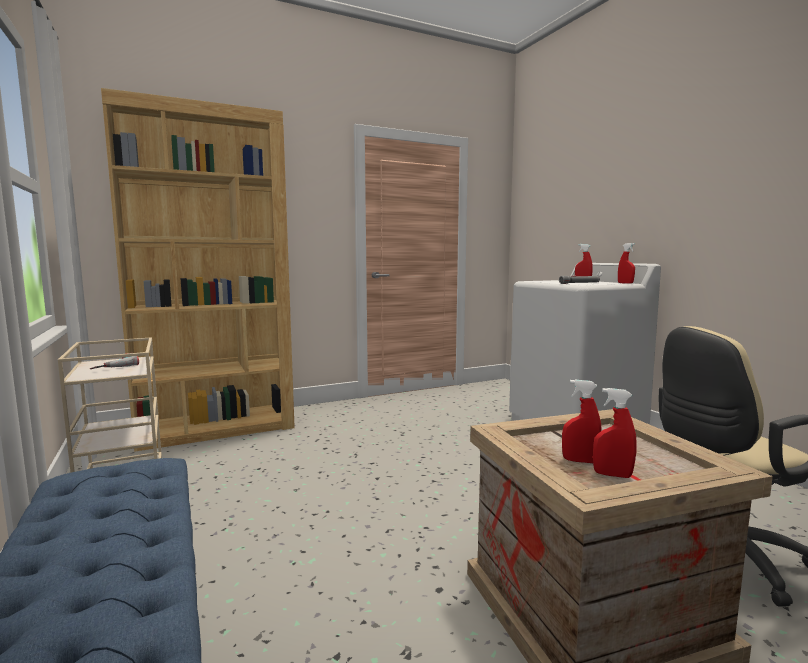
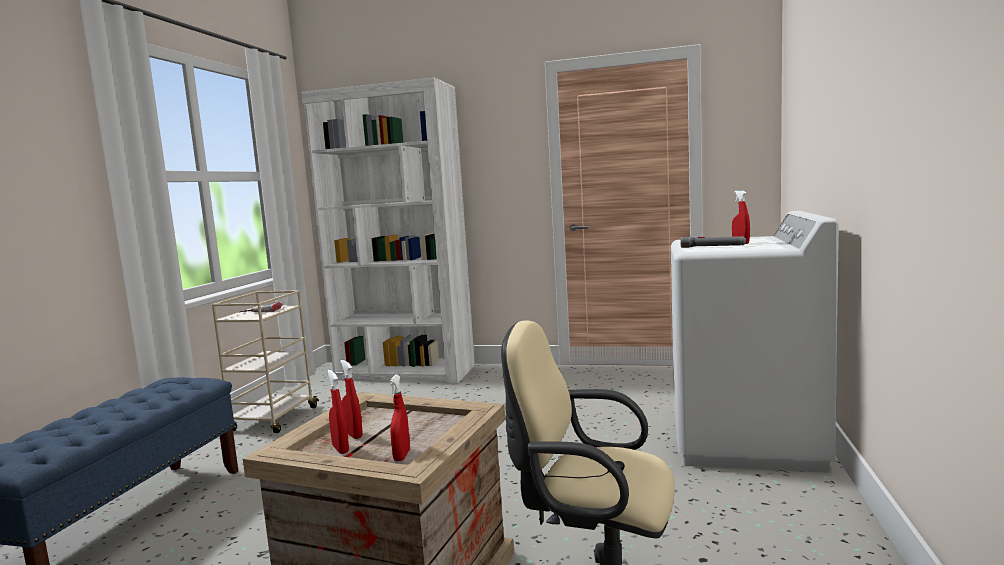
camera: 40 degrees right, 0 degrees up
brown bookcase [101,88,295,452] -> white bookcase [301,77,475,384]
red spray bottle [618,243,635,284] -> red spray bottle moved to [389,374,410,461]

